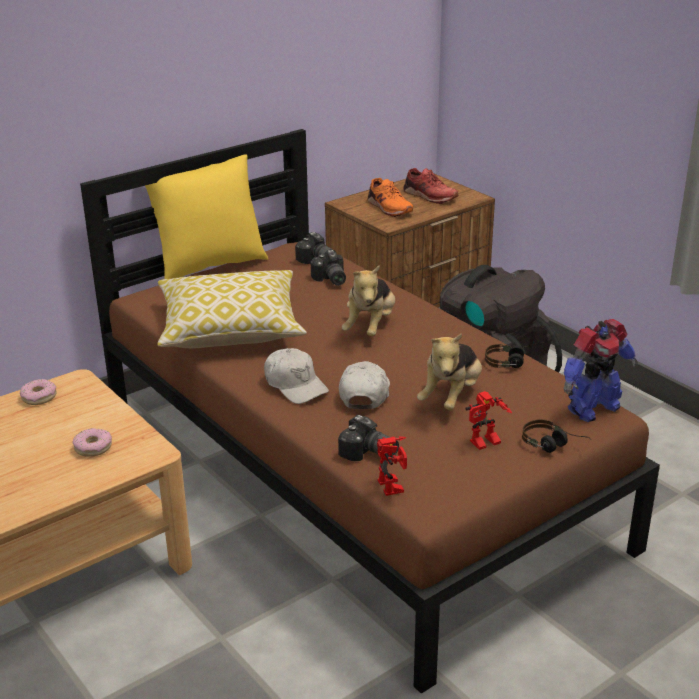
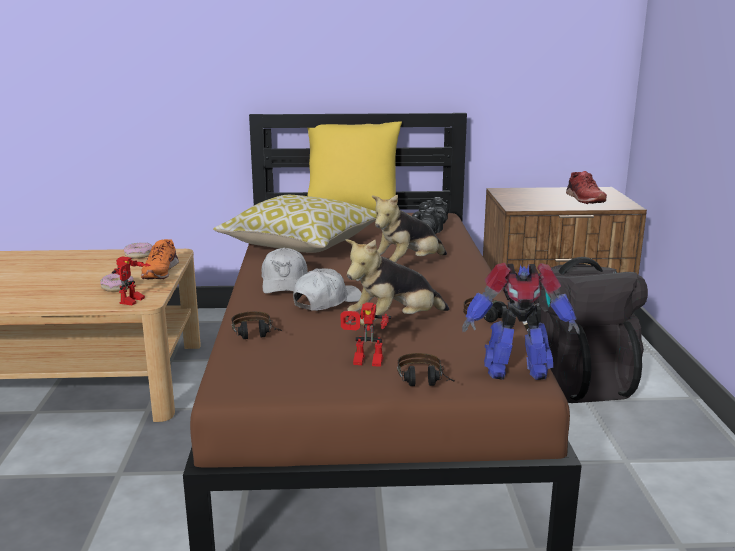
camera: 35 degrees right, 10 degrees down
camera [338,415,399,461] -> headphones [231,311,282,339]
orange shoe [368,178,413,217] -> orange shoe moved to [141,239,179,279]
toy robot [376,436,407,496] -> toy robot moved to [112,256,151,306]

